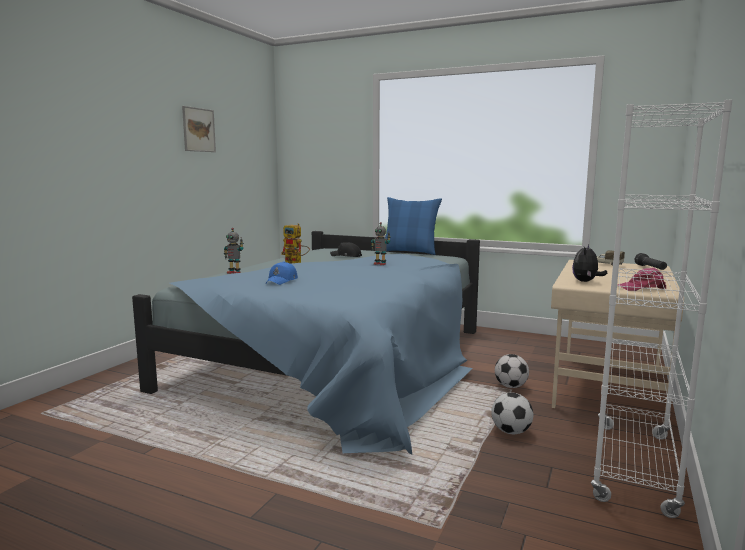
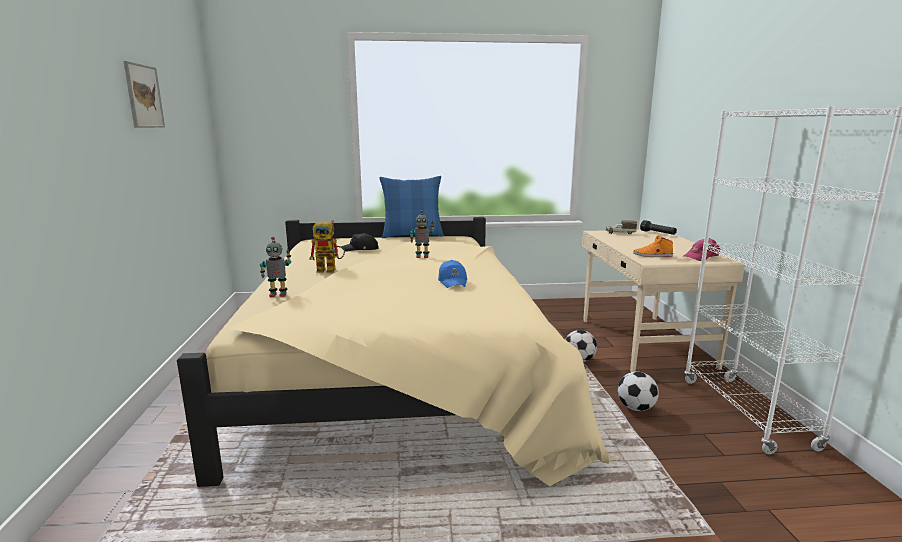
camera: 30 degrees left, 5 degrees up
blue bed [132,231,480,454] -> beige bed [177,217,609,487]
blue cap [266,261,298,285] -> blue cap moved to [438,260,467,288]
plush toy [572,244,607,282] -> orange shoe [633,235,673,257]

